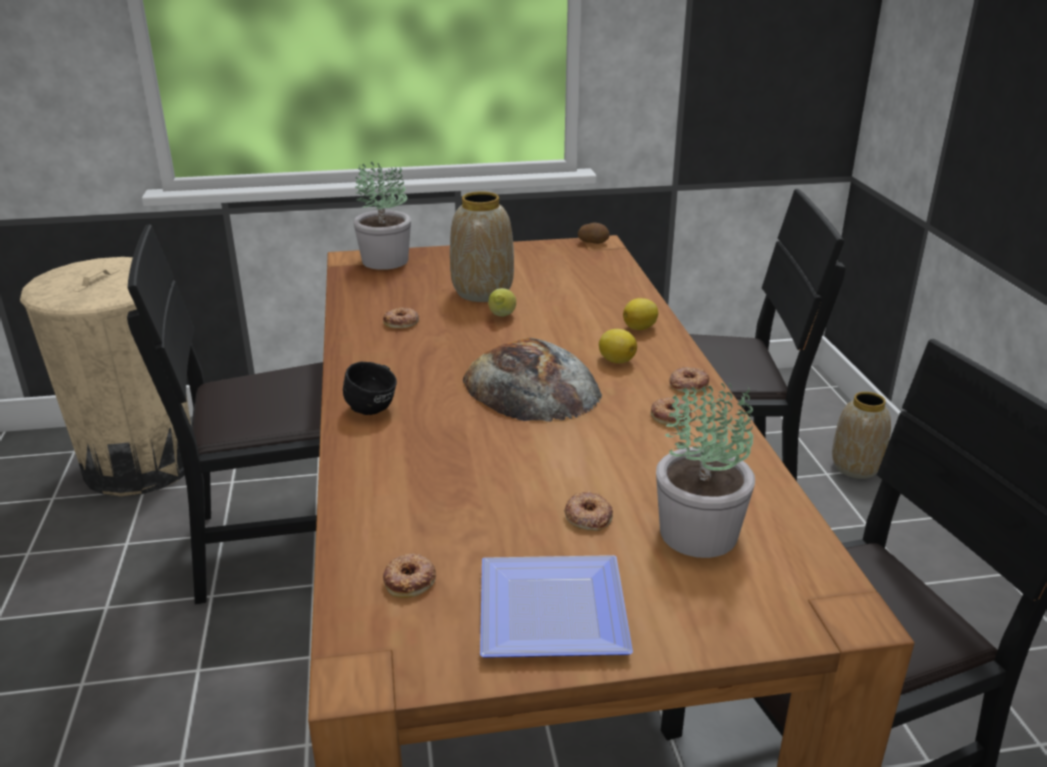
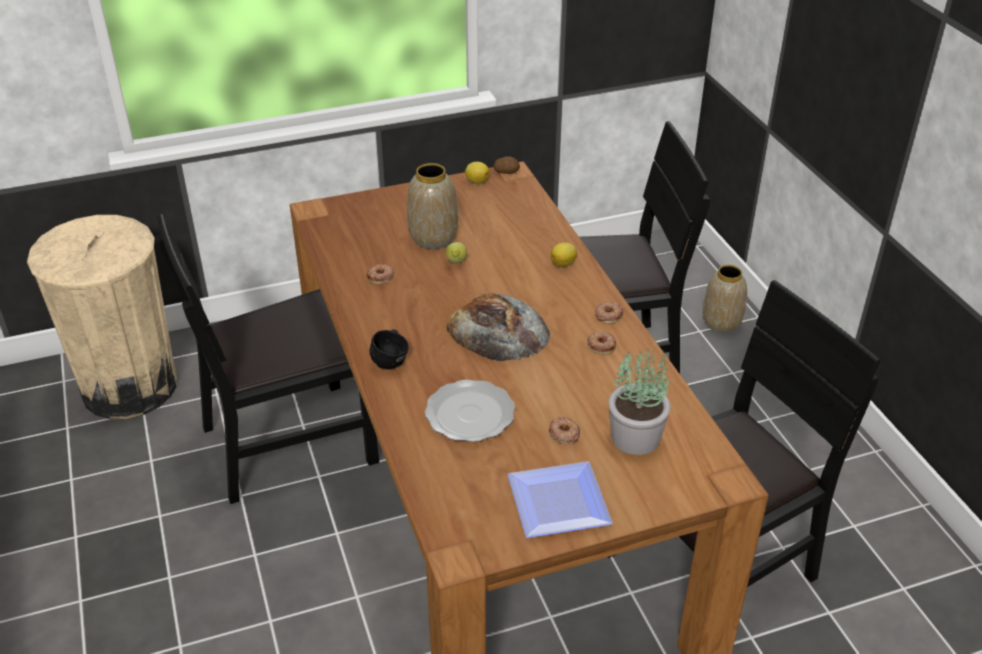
camera: 10 degrees left, 10 degrees up
potted plant [353,162,411,270] -> none
donut [383,553,436,598] -> none
lemon [599,329,637,363] -> lemon moved to [465,162,490,184]
none -> plate [425,379,515,442]

